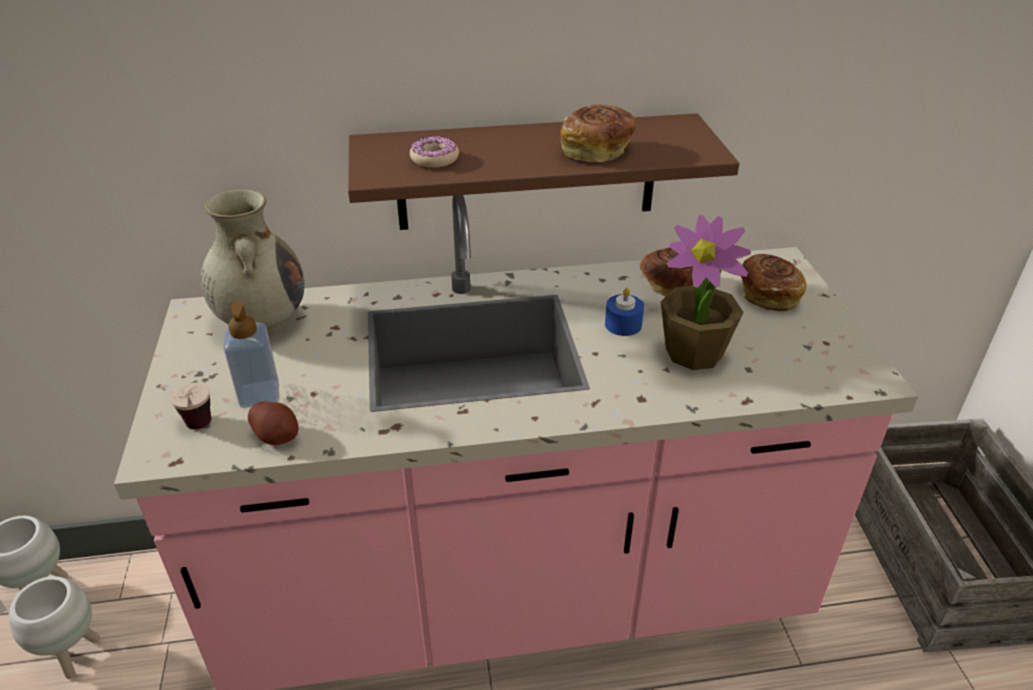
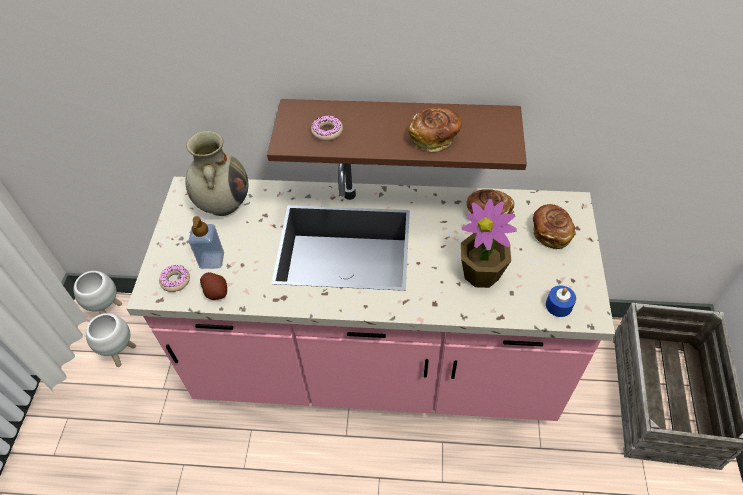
camera: 15 degrees right, 15 degrees up
cup [170,382,211,429] -> donut [159,265,190,292]
blue candle [605,288,644,336] -> blue candle moved to [546,285,576,317]

